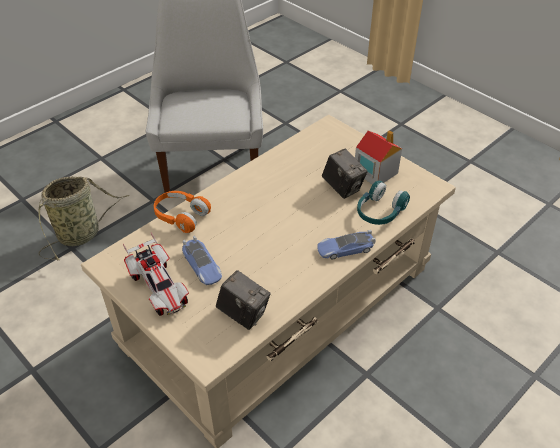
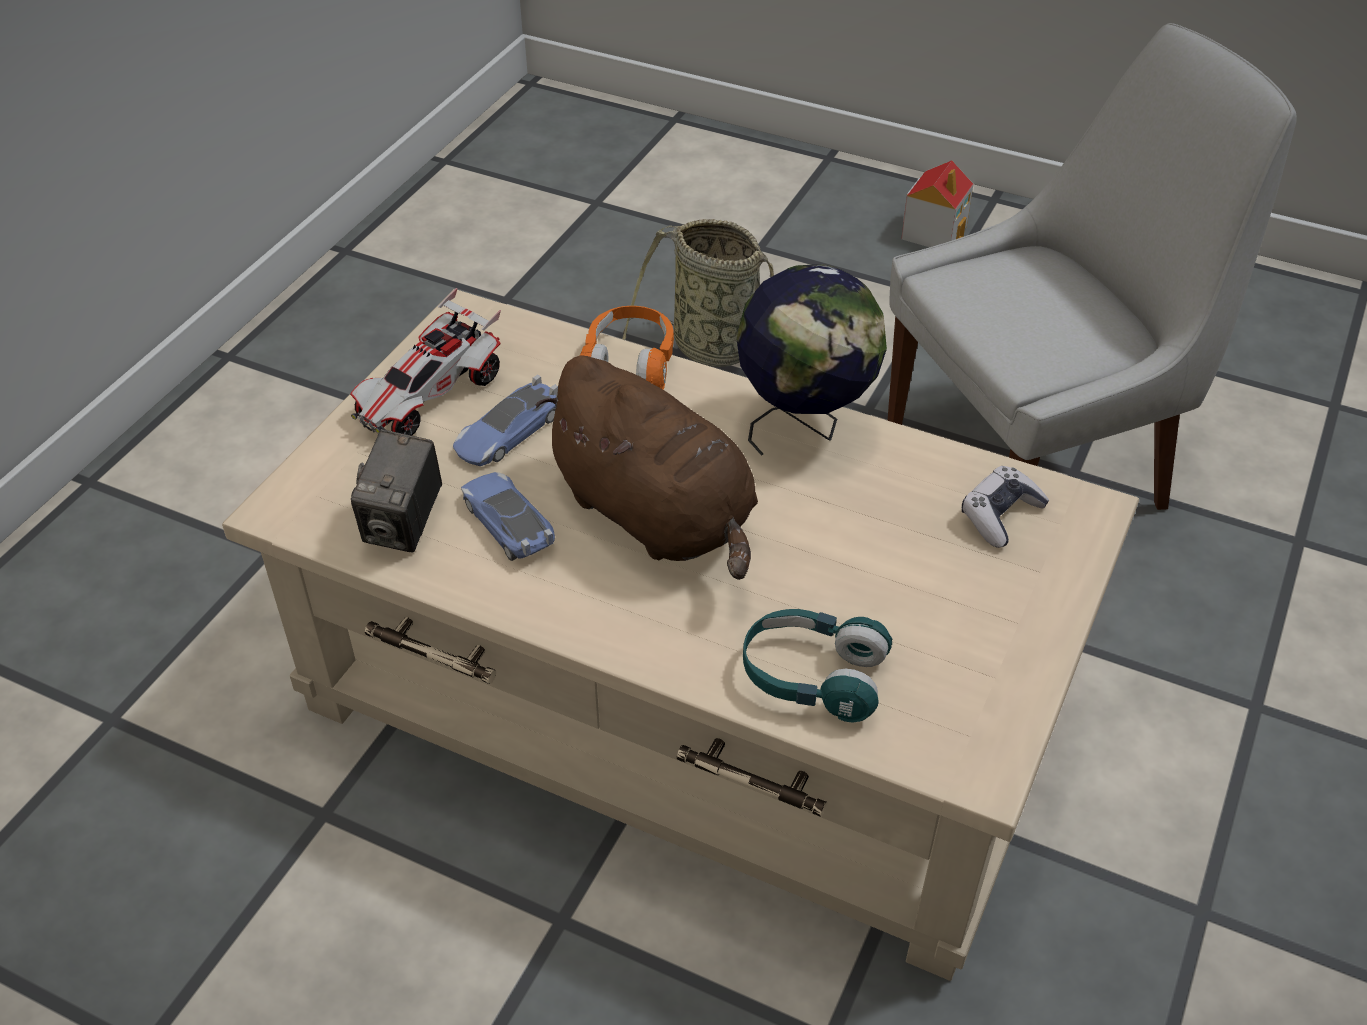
camera: 70 degrees right, 0 degrees up
toy car [317,230,376,260] -> toy car moved to [461,472,555,561]
camera [322,149,368,199] -> none
toy house [355,130,402,185] -> toy house moved to [901,160,973,247]
none -> brown plush toy [535,356,758,580]
none -> globe [737,264,887,456]
none -> game controller [962,466,1049,548]

